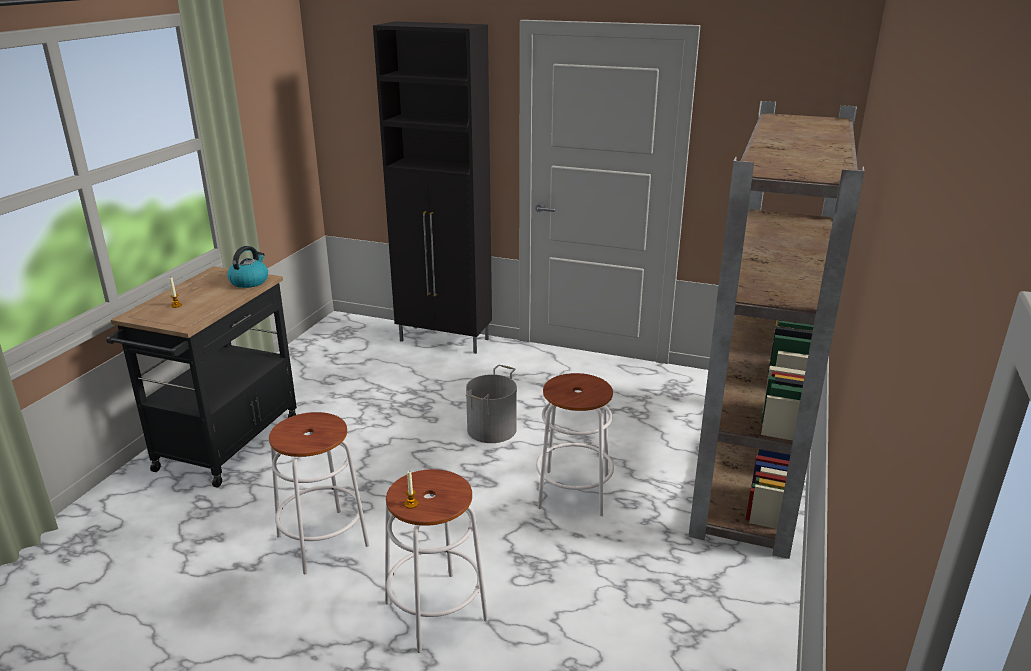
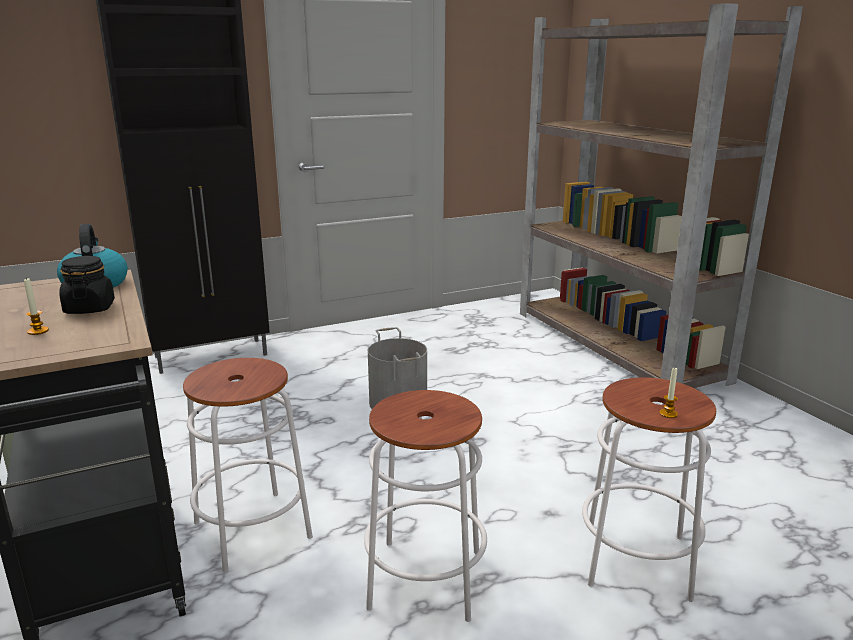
camera: 45 degrees left, 5 degrees down
white stool [536,373,614,516] -> white stool moved to [183,358,313,573]
none -> black jar [60,256,115,314]

